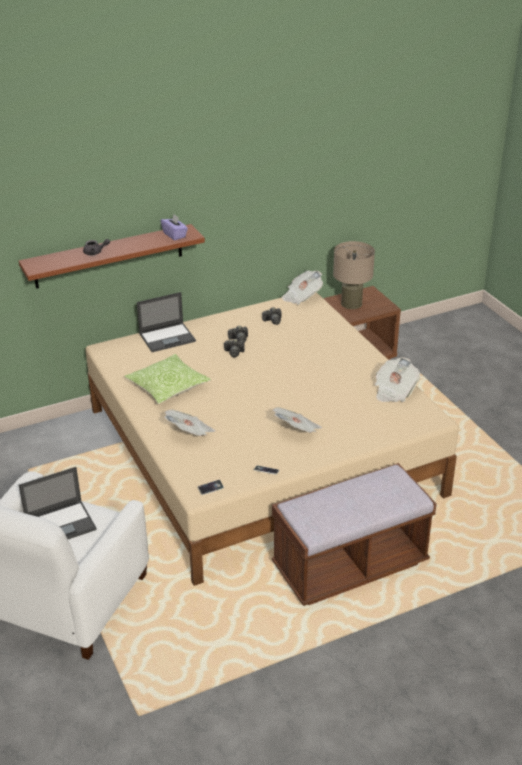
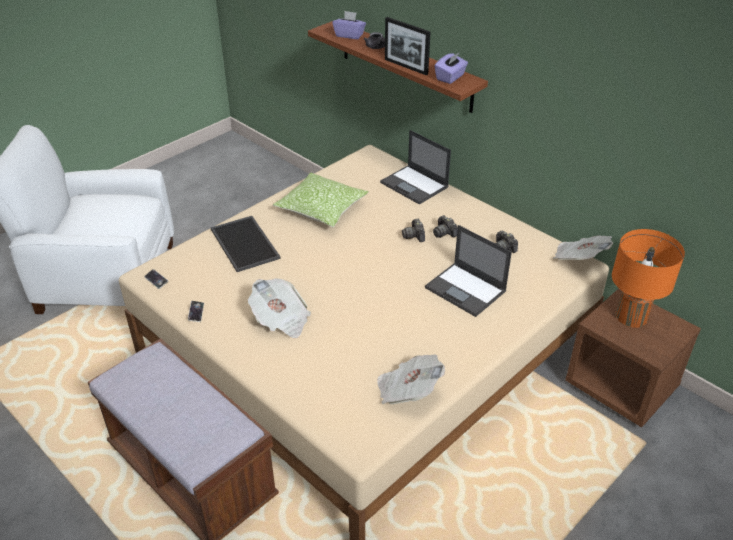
camera: 70 degrees right, 5 degrees up
laptop [19,467,97,539] -> laptop moved to [425,225,512,317]
newspaper [164,409,215,436] -> tray [211,216,281,272]
beige table lamp [333,241,375,309] -> orange table lamp [612,229,685,328]
none -> purple tissue box [332,11,366,39]
none -> picture frame [385,17,431,75]

